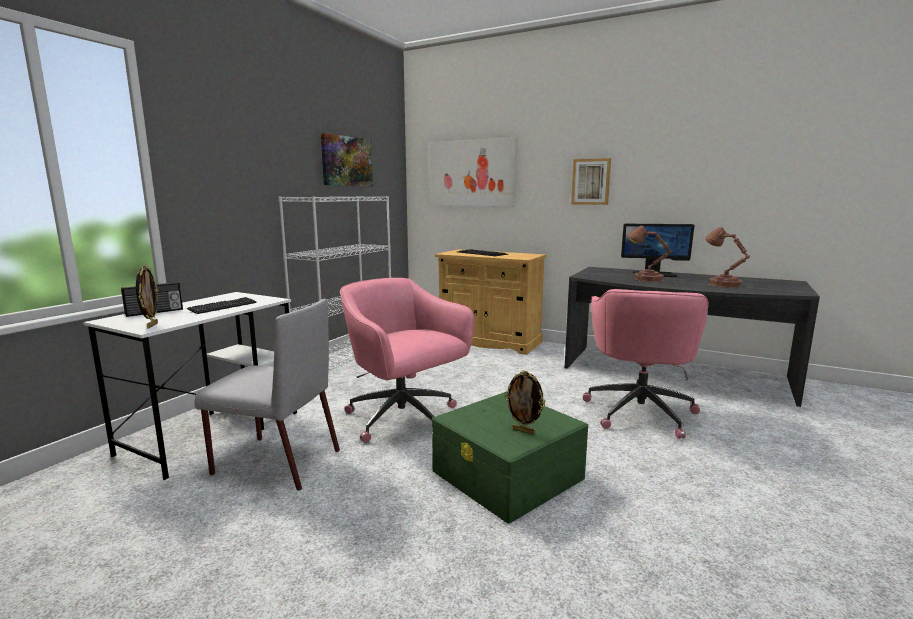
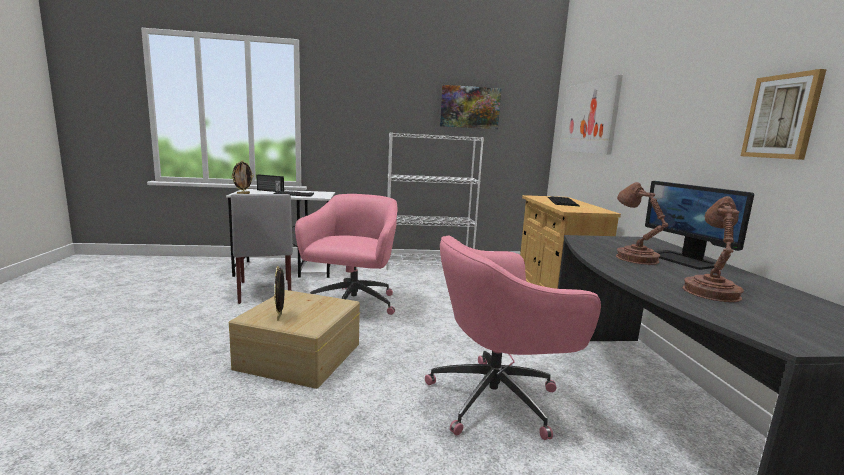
camera: 55 degrees right, 0 degrees up
green storage box [432,392,588,523] -> beige storage box [229,290,360,389]
picture [571,158,611,205] -> picture moved to [741,69,827,160]

